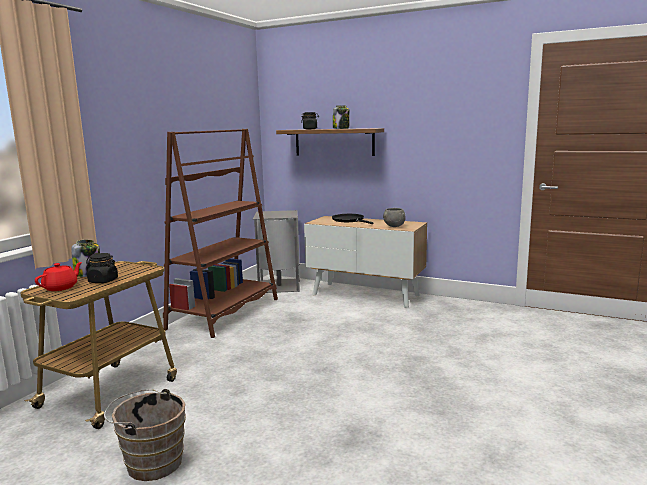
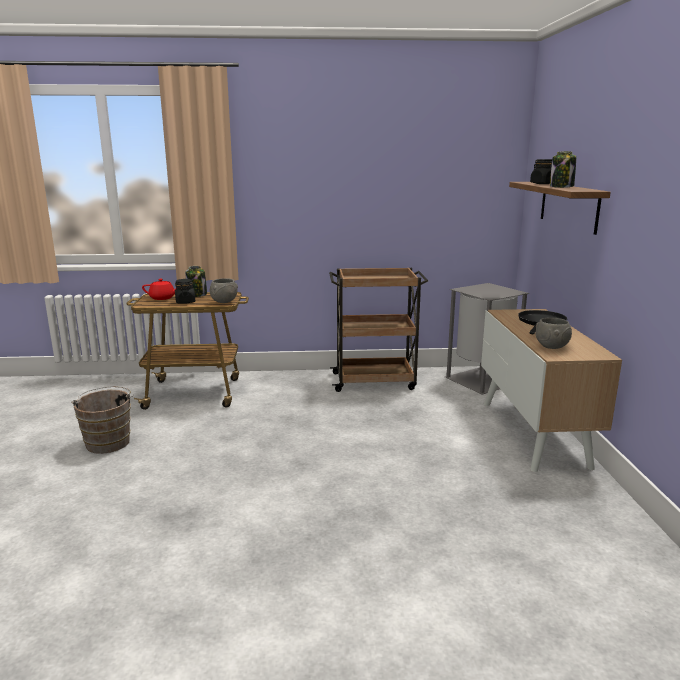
camera: 60 degrees right, 5 degrees up
brown bookcase [163,129,278,338] -> brown cart [329,268,428,392]
none -> grey bowl [210,278,238,303]

